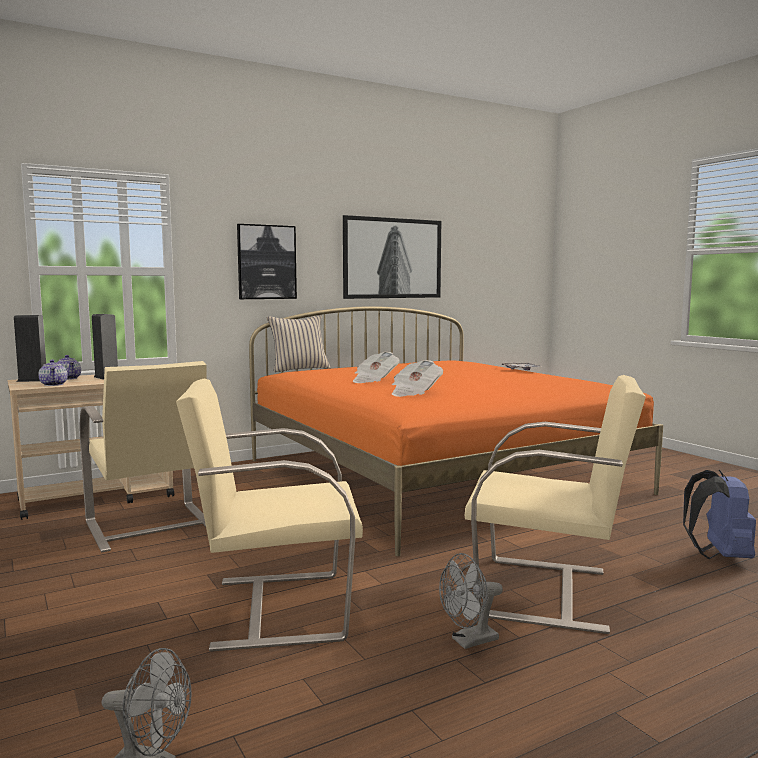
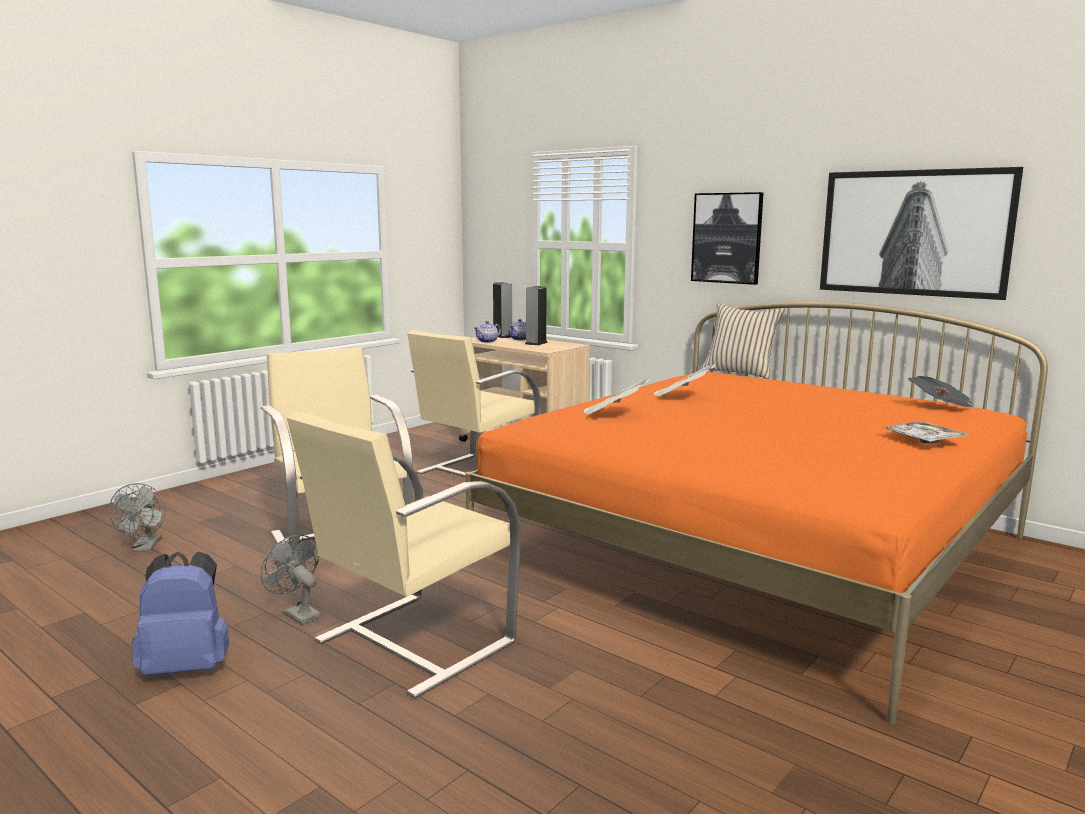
camera: 70 degrees right, 5 degrees up
beige armchair [465,375,646,634] -> beige armchair turned 45 degrees clockwise [287,411,520,699]
blue backpack [683,470,756,559] -> blue backpack moved to [131,551,229,676]
none -> newspaper [908,376,973,407]

